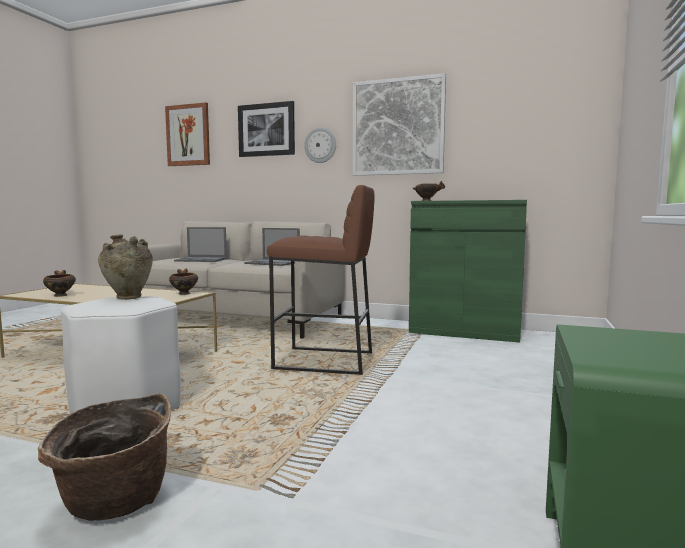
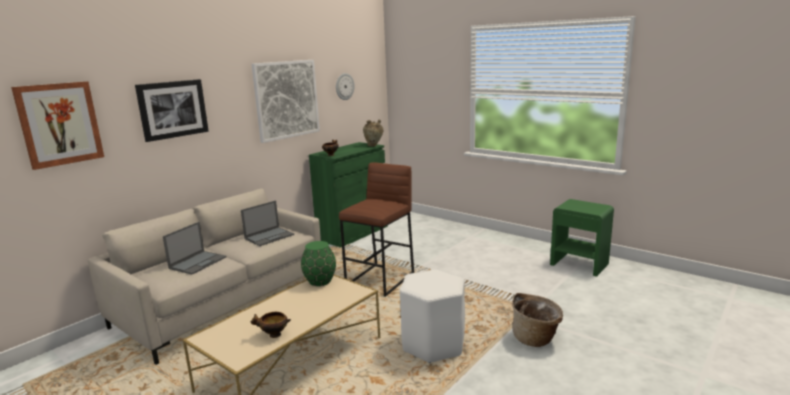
camera: 70 degrees left, 10 degrees up
beige vase [98,234,153,300] -> beige vase moved to [363,120,383,147]
bowl [169,269,198,295] -> green vase [301,241,336,286]
wall clock [304,127,336,163] -> wall clock moved to [336,73,355,100]

